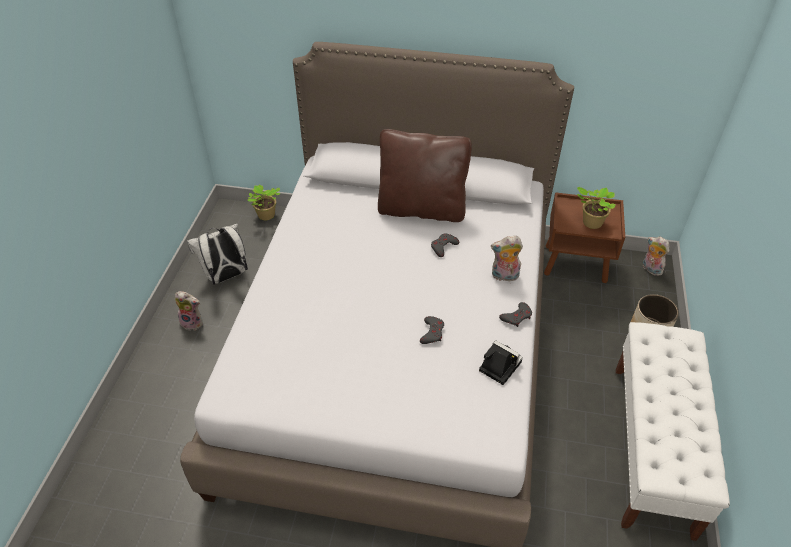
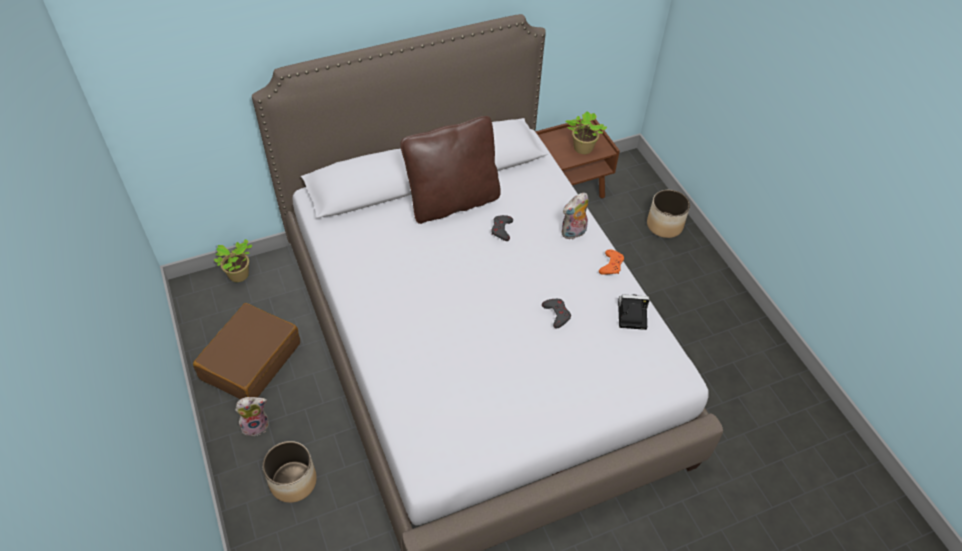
camera: 35 degrees left, 5 degrees up
white backpack [187,224,248,285] -> brown suitcase [193,303,300,399]
grey game controller [499,302,532,327] -> orange game controller [599,250,624,275]
white bench [615,322,730,541] -> none
plush toy [643,237,669,276] -> none
none -> planter [262,441,317,503]

